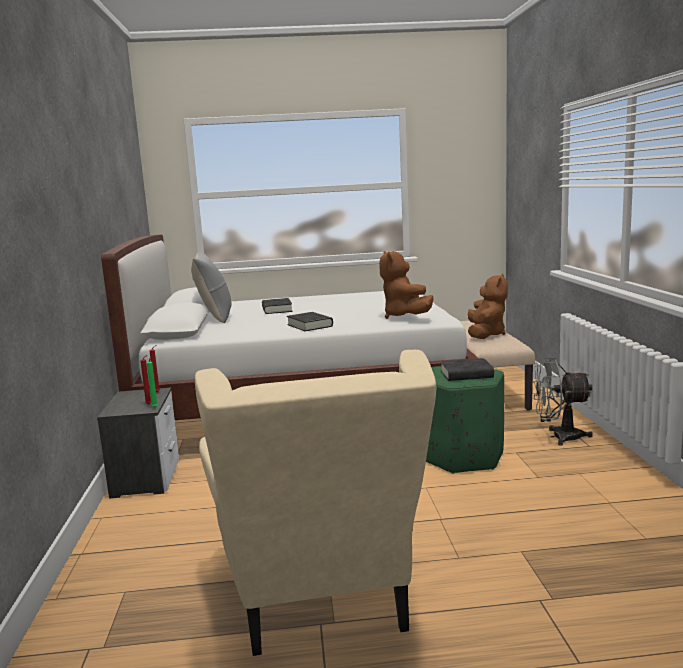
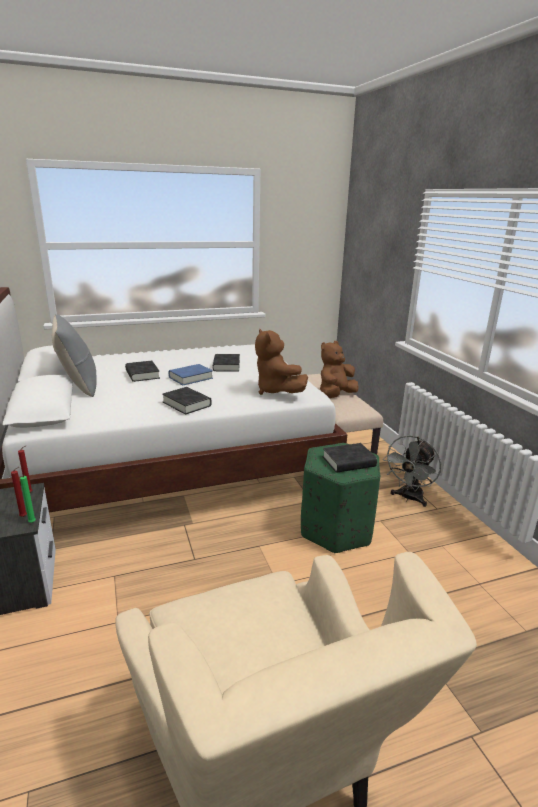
camera: 15 degrees left, 10 degrees up
brown plush toy [468,273,508,339] -> brown plush toy turned 135 degrees counterclockwise [320,341,359,398]
grey fan [533,357,593,446] -> grey fan turned 45 degrees counterclockwise [383,435,441,507]
none -> blue book [169,364,213,385]
none -> black book [212,354,240,372]

